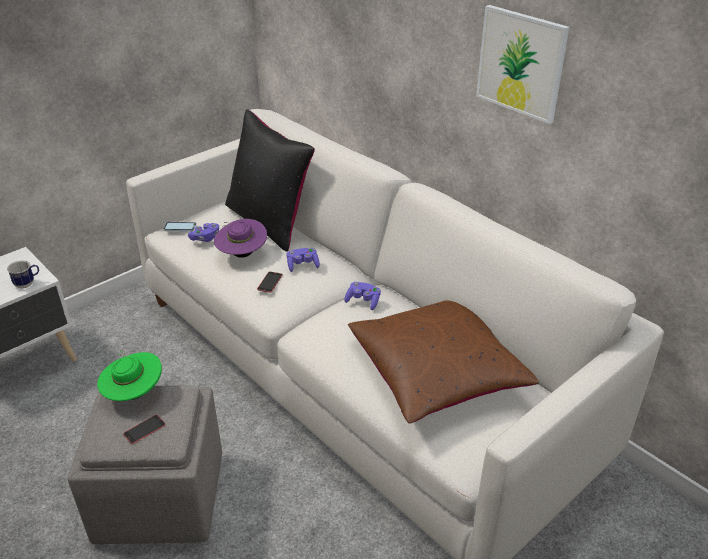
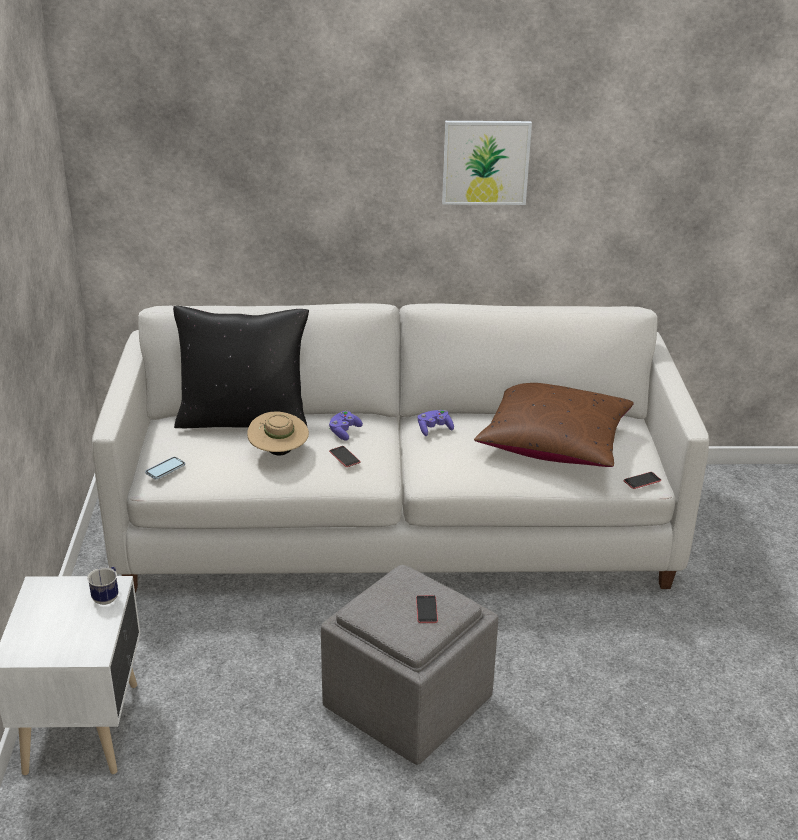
camera: 50 degrees left, 5 degrees down
green hat [97,351,162,401] -> none
purple game controller [188,223,219,242] -> none
purple hat [214,219,267,258] -> beige hat [247,411,309,455]
none -> phone [624,472,661,489]

